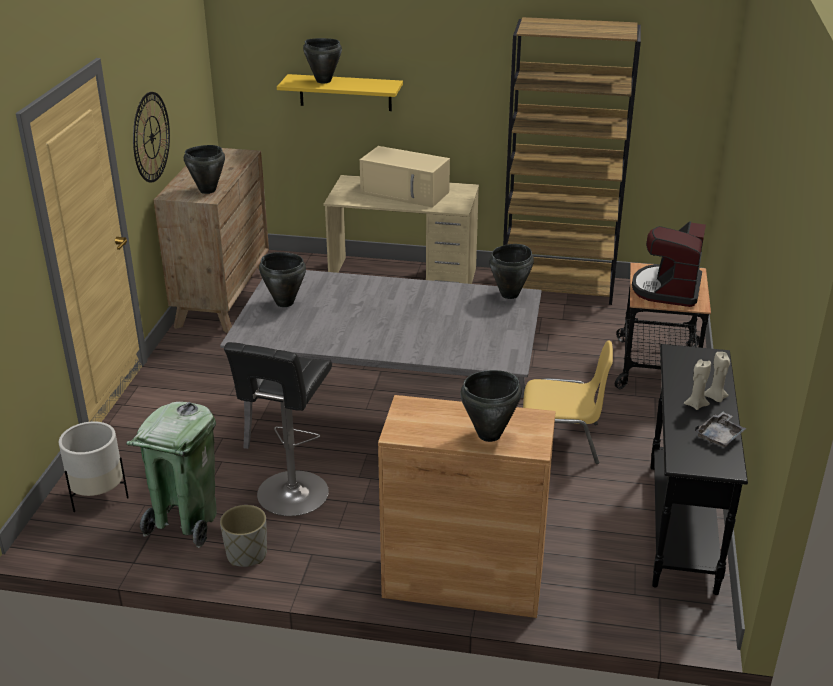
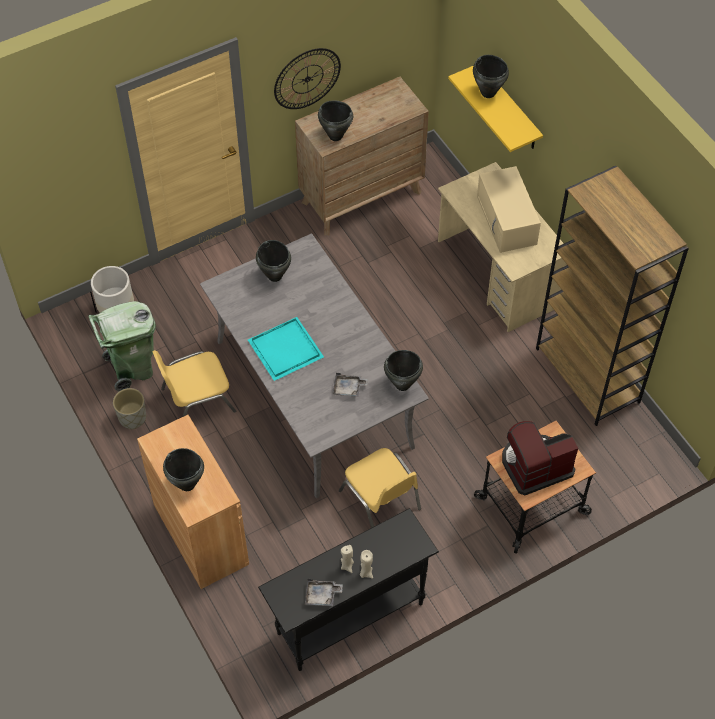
camera: 50 degrees right, 25 degrees up
black stool [224,342,332,516] -> yellow chair [153,350,236,417]
none -> turquoise tray [248,317,324,381]
none -> grey tray [333,373,368,397]

